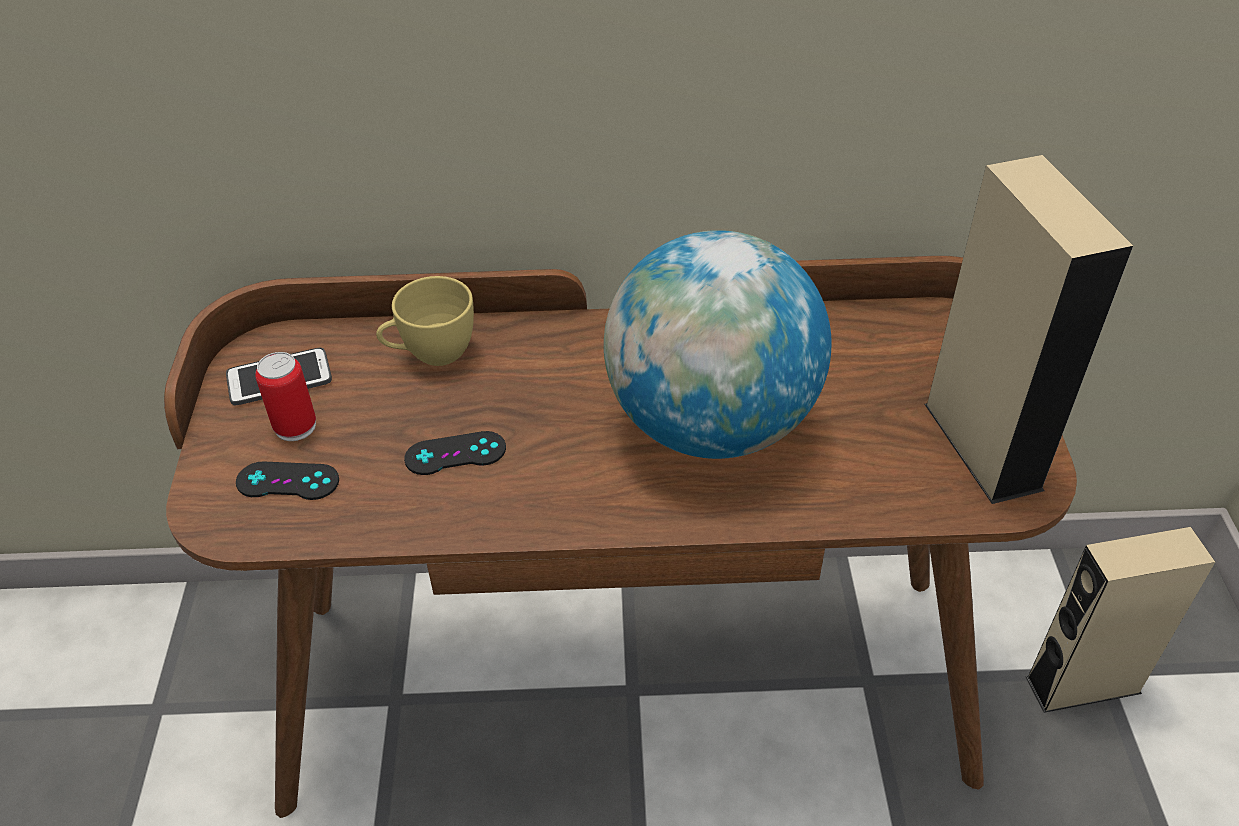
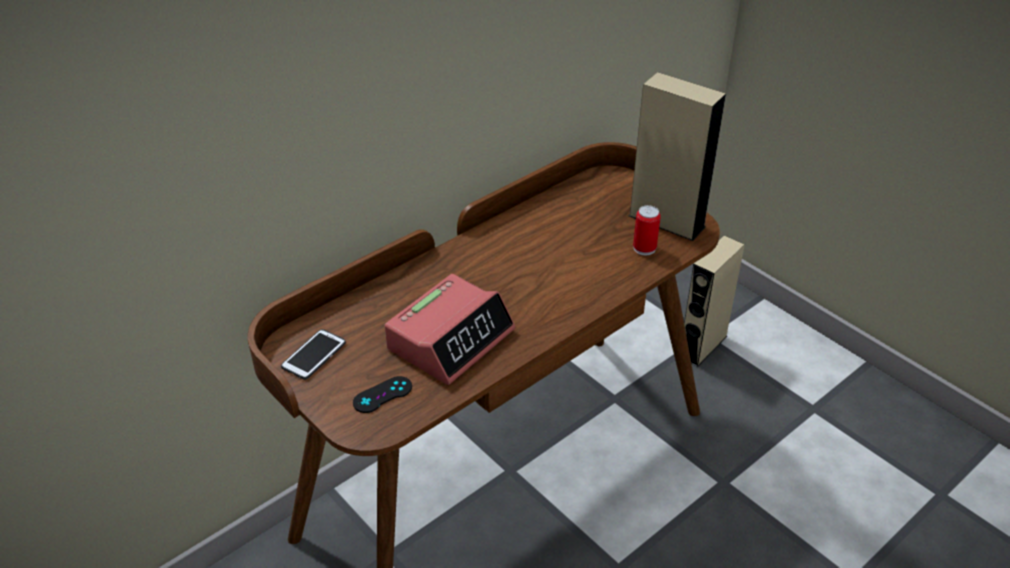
camera: 40 degrees left, 5 degrees down
can [255,352,316,441] -> can moved to [633,205,661,255]
yellow cup [376,276,474,366] -> none
black game controller [404,431,506,475] -> alarm clock [385,274,515,385]
globe [604,230,832,459] -> none

